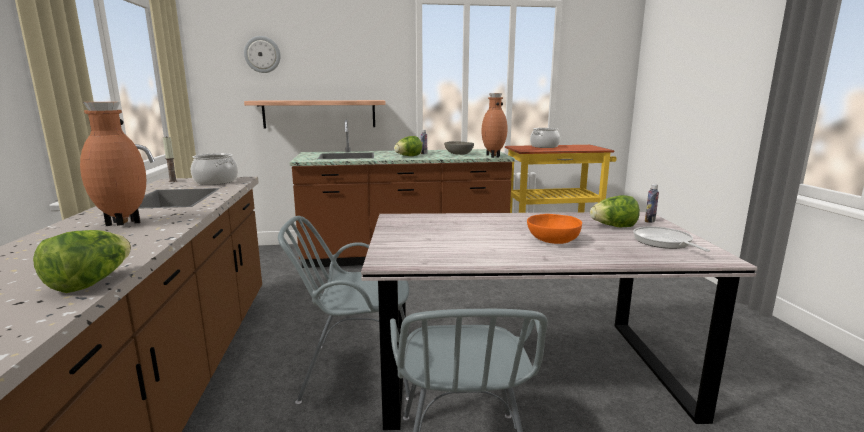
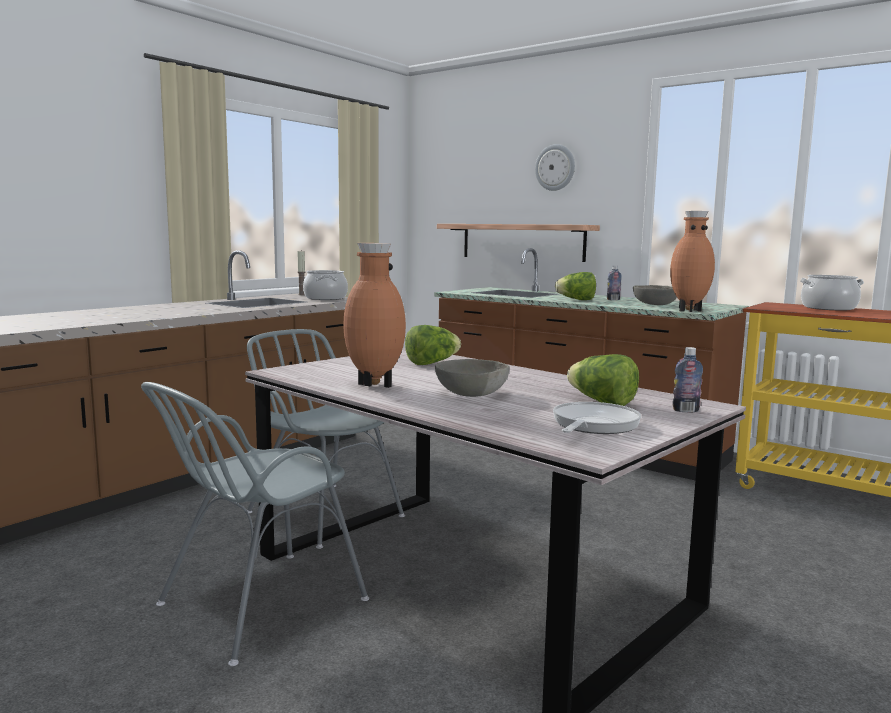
camera: 45 degrees right, 5 degrees down
lettuce [33,230,131,293] -> lettuce moved to [405,325,461,365]
brown vase [80,102,146,226] -> brown vase moved to [343,243,406,388]
wall clock [244,36,281,73] -> wall clock moved to [535,144,575,191]
orange bowl [527,214,582,244] -> grey bowl [435,359,510,397]

